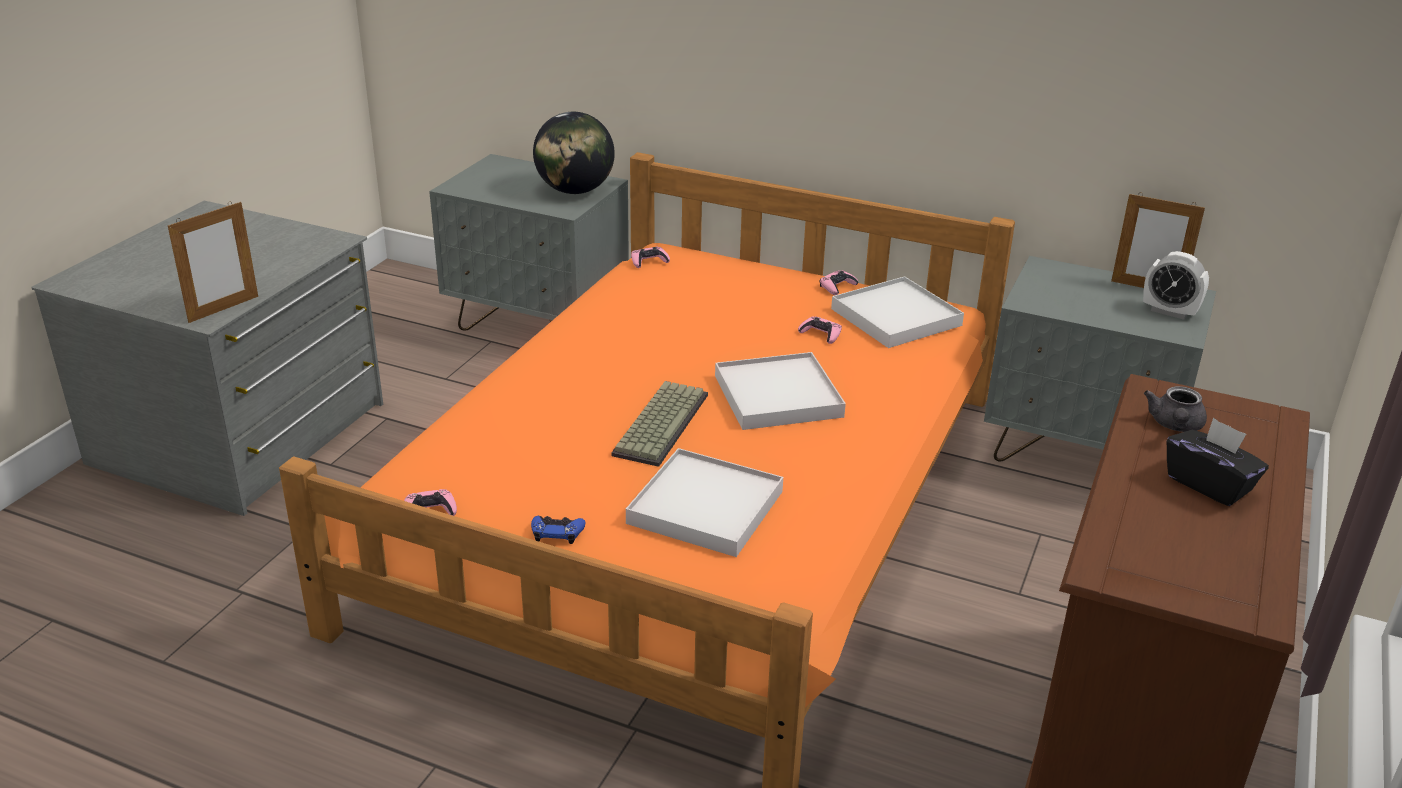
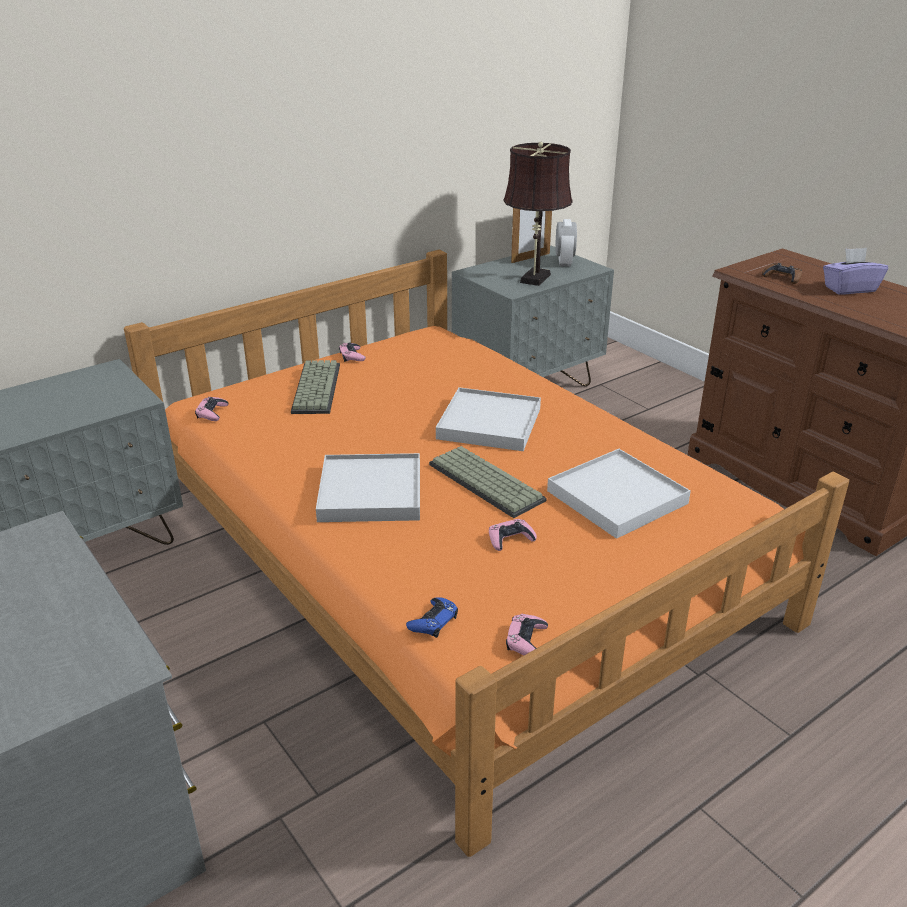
camera: 60 degrees left, 0 degrees up
picture frame [168,202,258,323] -> none
blue game controller [531,515,585,544] -> blue game controller moved to [406,597,458,638]
globe [533,112,615,194] -> none
pink game controller [798,316,842,344] -> pink game controller moved to [489,519,537,551]
white tray [831,276,964,348] -> white tray moved to [316,453,420,522]
alarm clock [1143,251,1209,320] -> alarm clock turned 60 degrees counterclockwise [556,219,577,267]
grey teapot [1144,386,1207,432] -> brown game controller [762,263,802,284]
black tissue box [1167,418,1269,506] -> purple tissue box [823,248,888,295]
none -> keyboard [291,360,340,414]
none -> brown table lamp [503,142,573,286]

